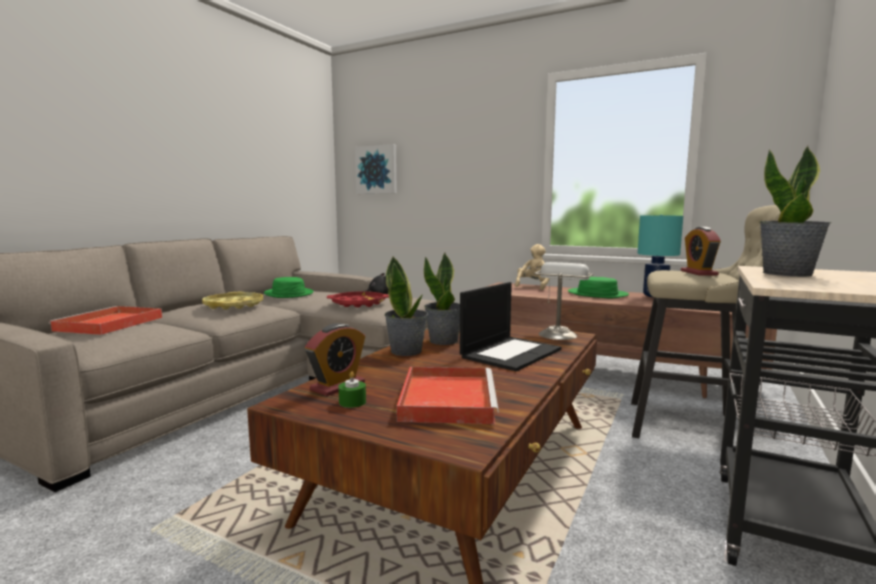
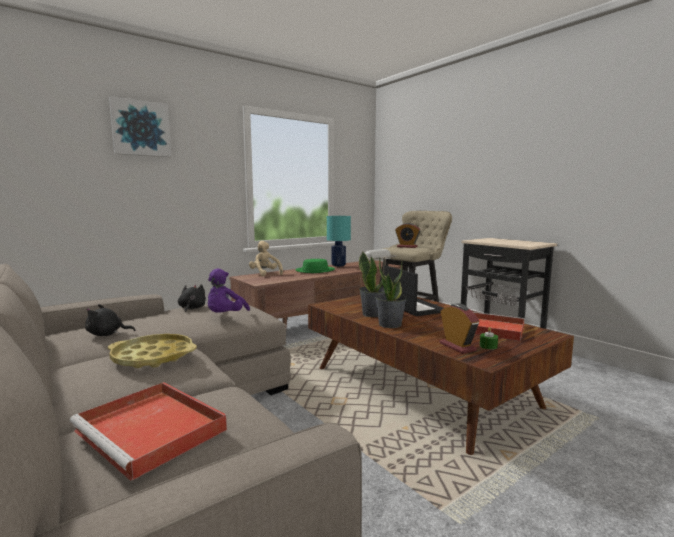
camera: 65 degrees left, 0 degrees up
green hat [264,277,313,298] -> black plush toy [85,304,135,336]
red tray [327,291,389,308] -> purple plush toy [208,269,250,313]
picture [355,144,397,194] -> picture moved to [109,96,171,157]
potted plant [760,146,831,277] -> none

